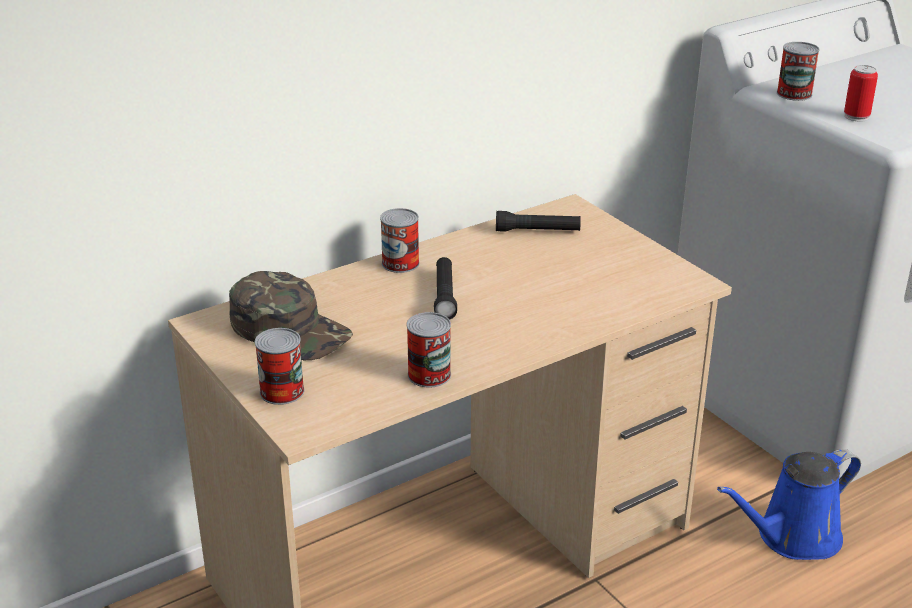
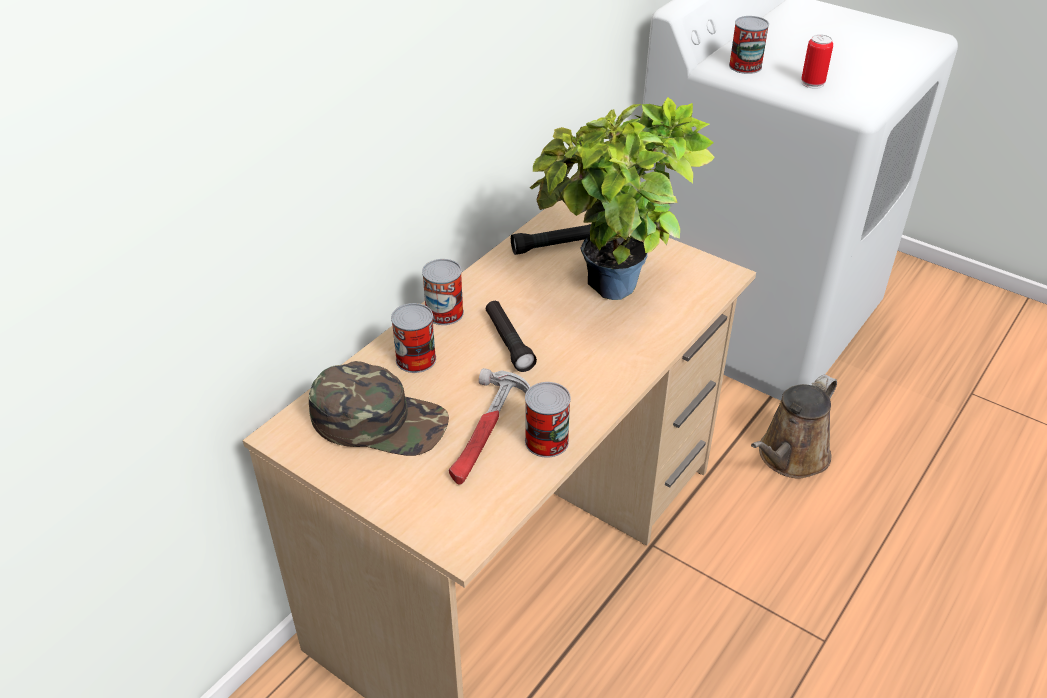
camera: 20 degrees left, 10 degrees up
can [255,328,304,405] -> can moved to [391,303,436,373]
blue watering can [717,449,861,560] -> brown watering can [751,374,837,479]
none -> hammer [449,368,530,485]
none -> potted plant [530,98,715,300]

